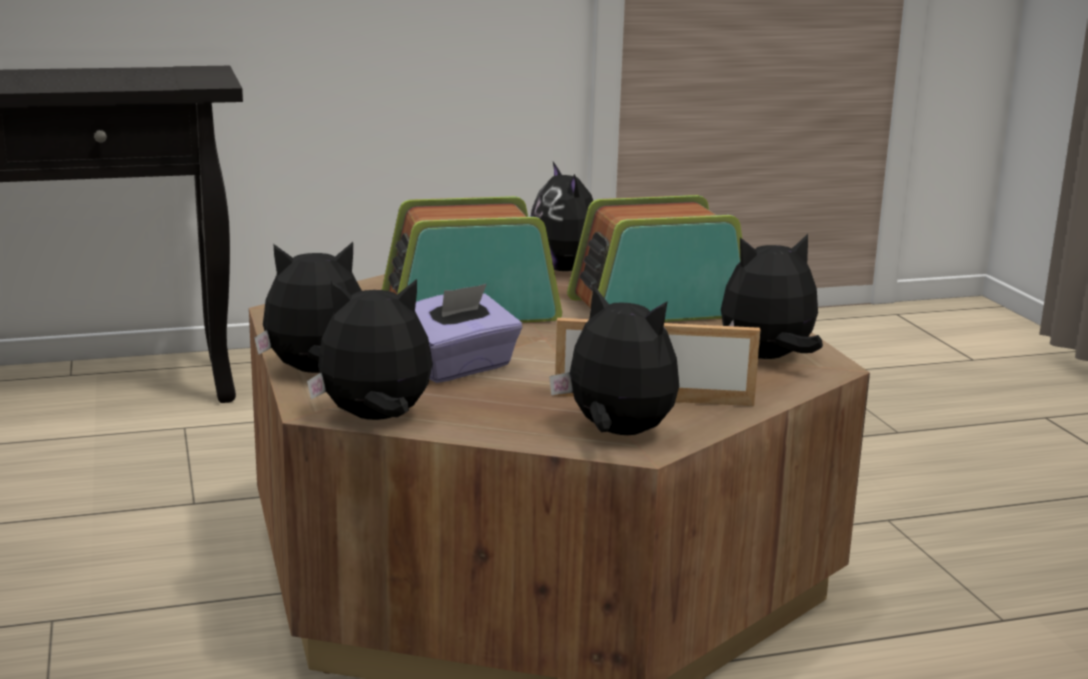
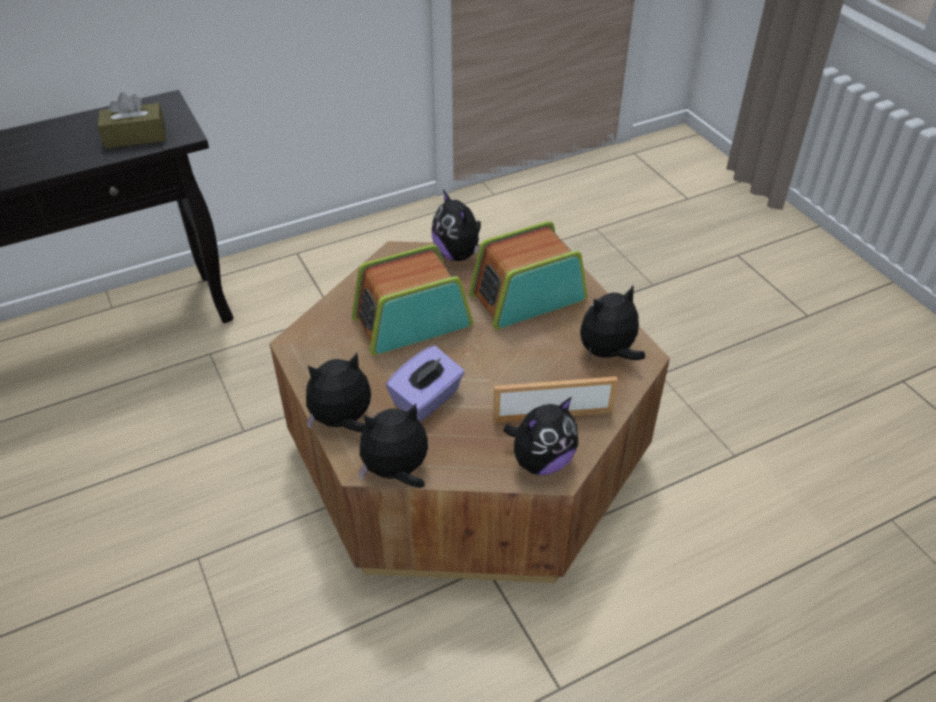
camera: 10 degrees left, 25 degrees up
plush toy [549,285,679,435] -> plush toy turned 120 degrees clockwise [503,397,578,475]
none -> brown tissue box [98,92,166,149]

